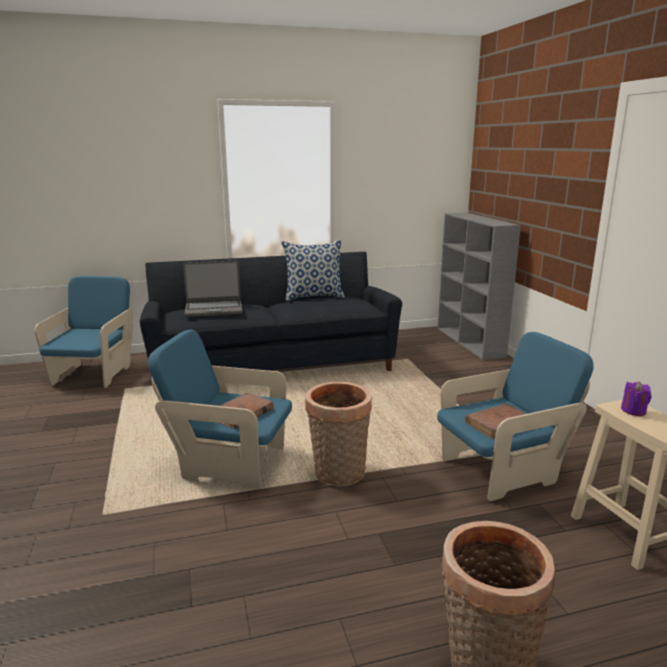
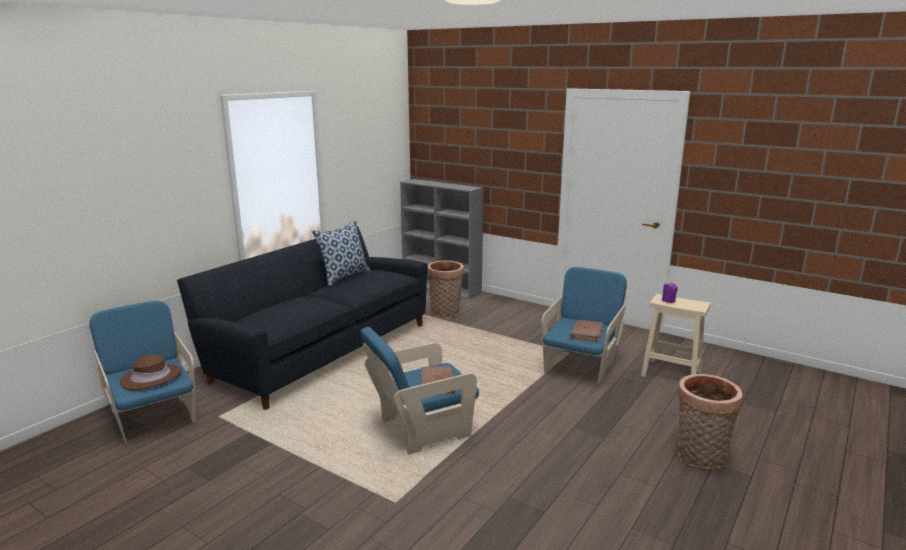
camera: 40 degrees left, 0 degrees up
laptop [183,261,243,317] -> none
basket [305,381,372,487] -> basket moved to [427,261,464,318]
none -> brown hat [120,355,182,391]

